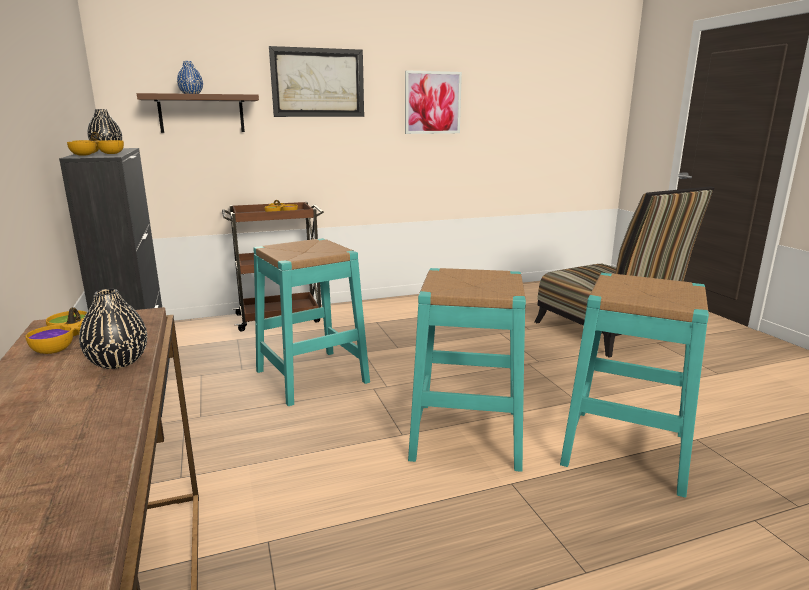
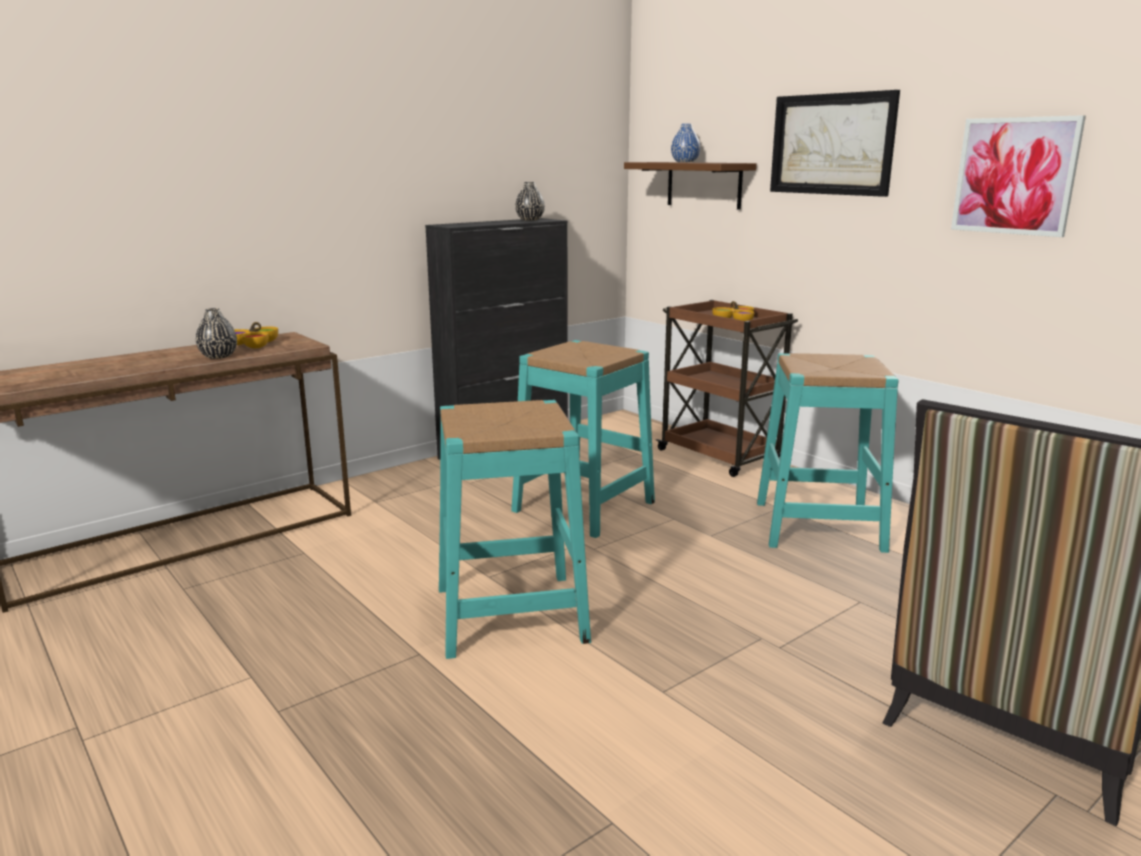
camera: 70 degrees right, 0 degrees up
bowl [67,132,124,156] -> none
turquoise stool [560,273,709,498] -> turquoise stool moved to [757,353,899,553]

